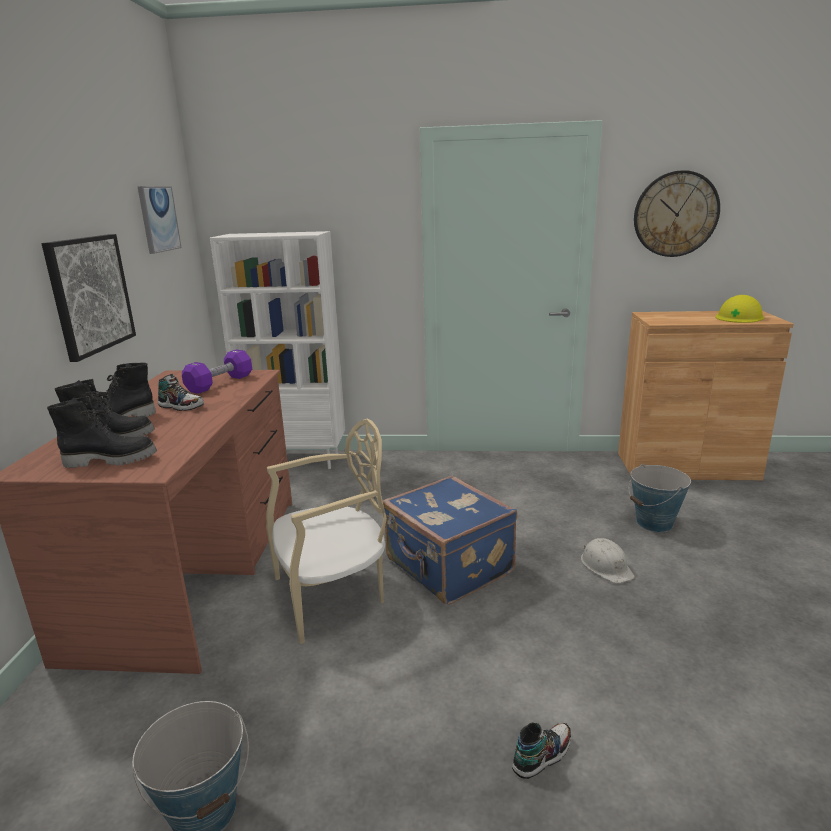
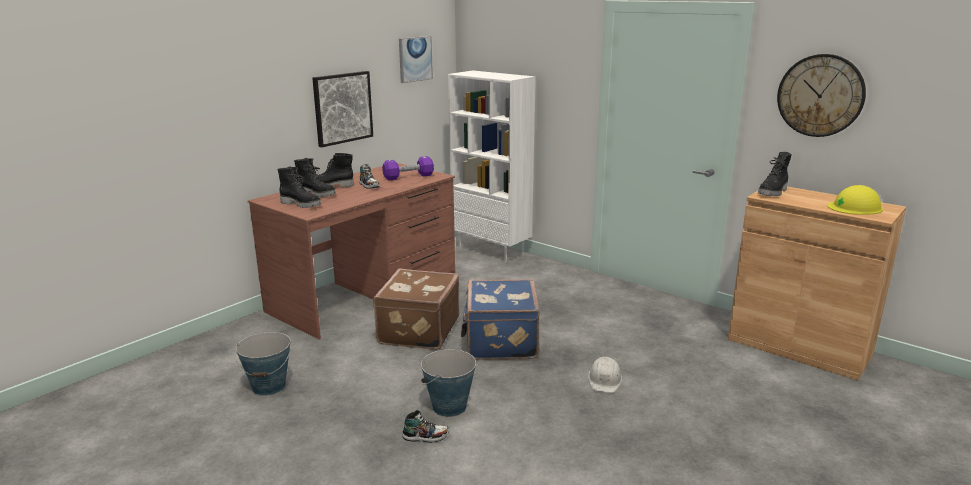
camera: 35 degrees right, 0 degrees up
beige chair [266,418,387,644] -> brown suitcase [373,268,459,350]
bucket [629,464,691,532] -> bucket moved to [421,348,476,417]
none -> black boot [758,152,792,196]

